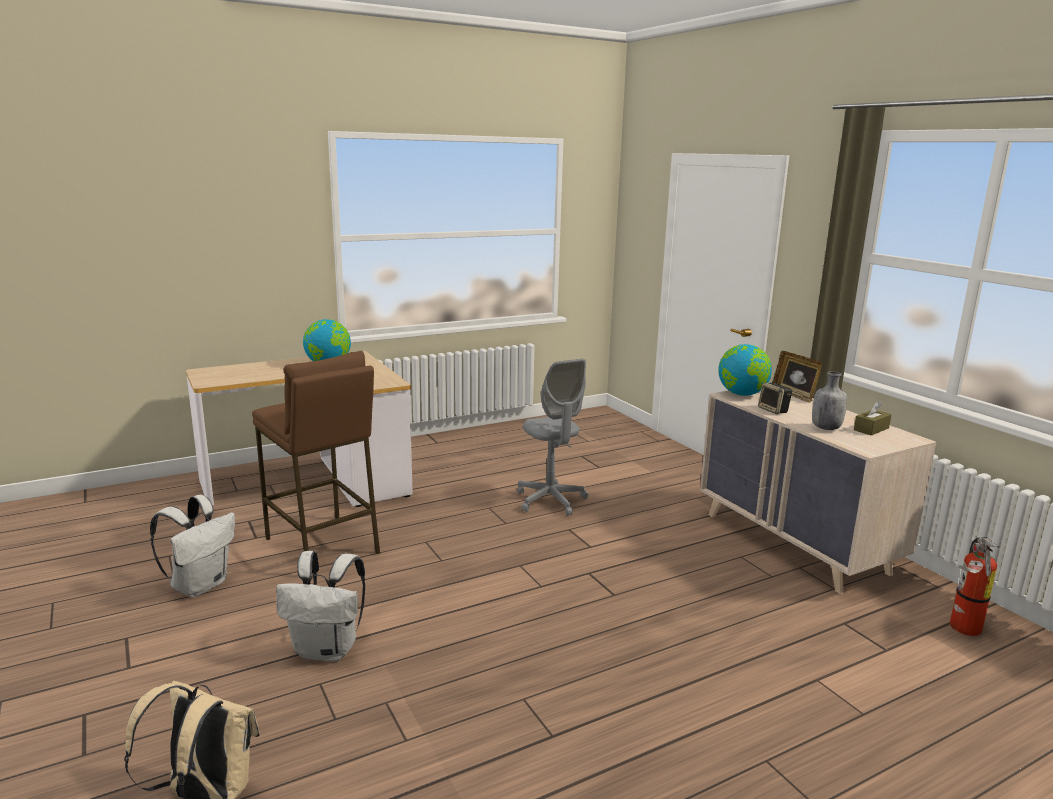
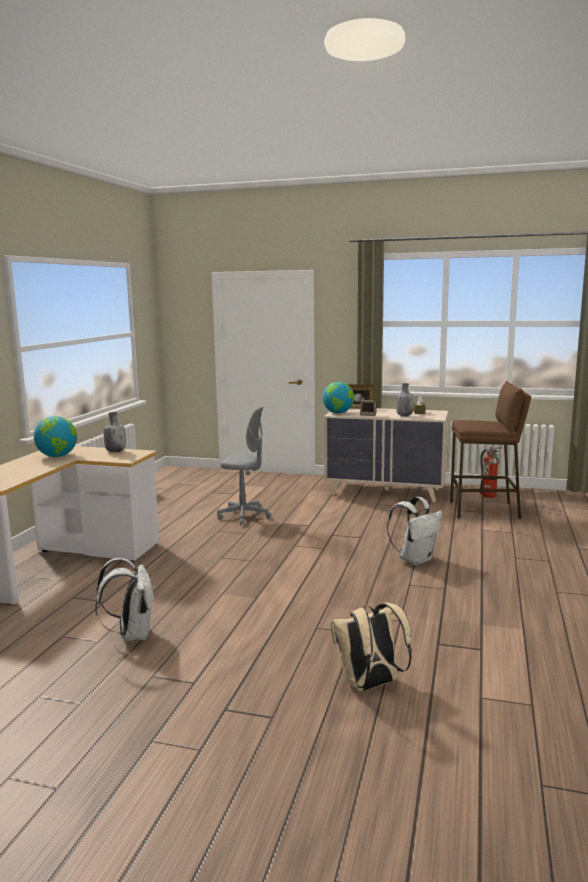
camera: 45 degrees left, 5 degrees down
brown stool [252,351,380,577] -> brown stool moved to [450,381,531,519]
white backpack [276,551,365,661] -> white backpack moved to [387,497,442,565]
none -> grey bottle [103,412,126,452]

